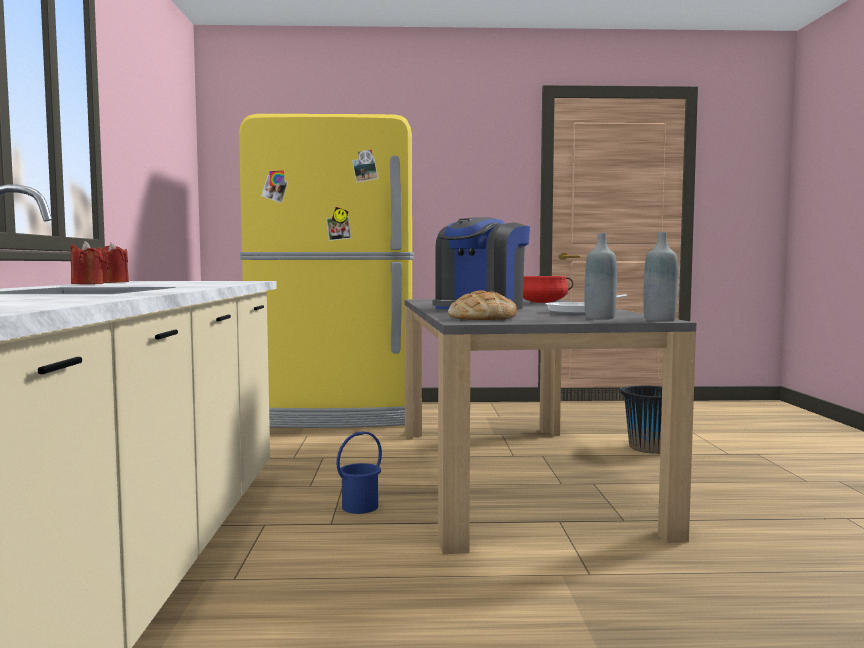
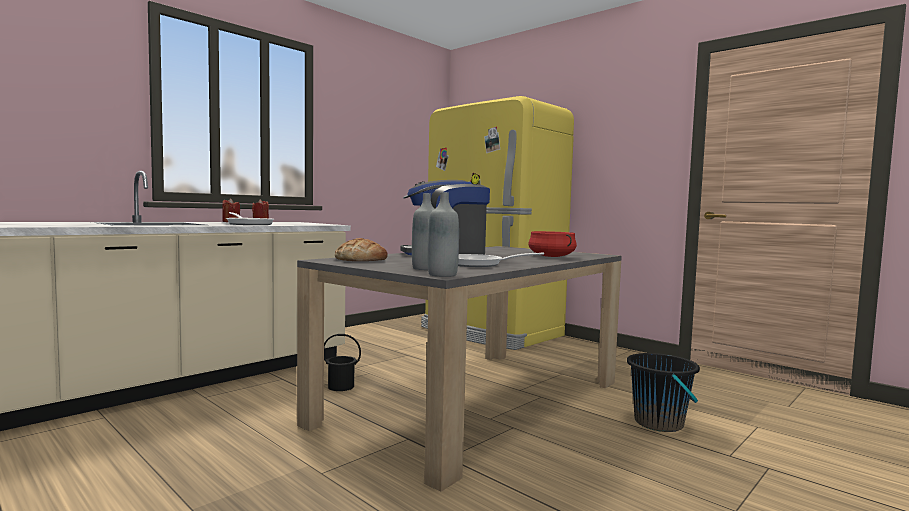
camera: 45 degrees right, 0 degrees up
blue bucket [336,431,382,514] -> black bucket [324,334,361,391]
none -> frying pan [226,212,274,225]

